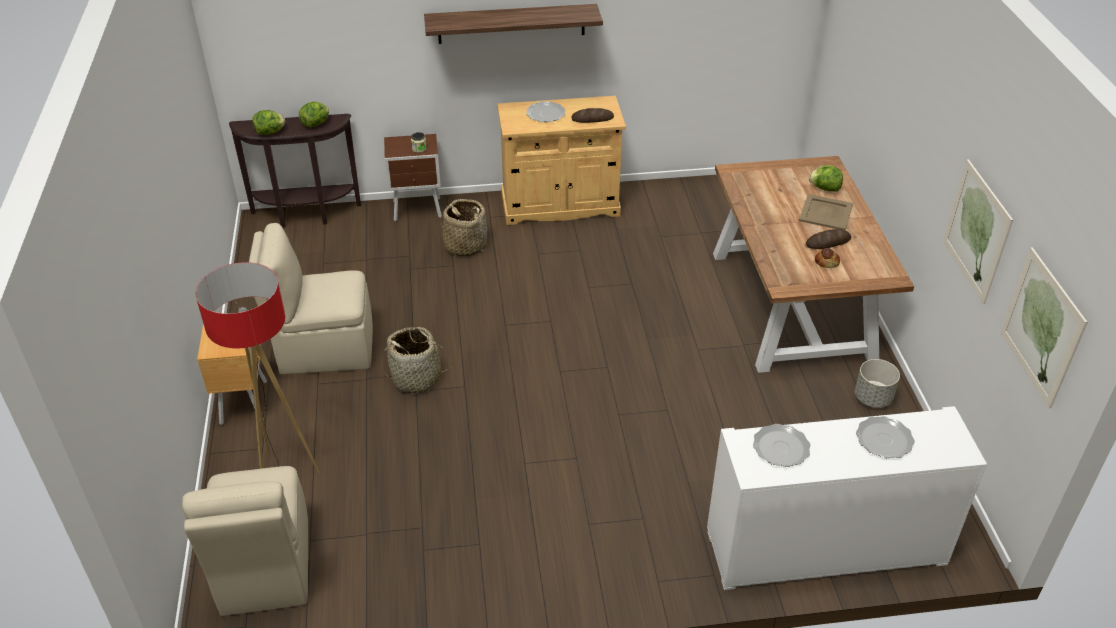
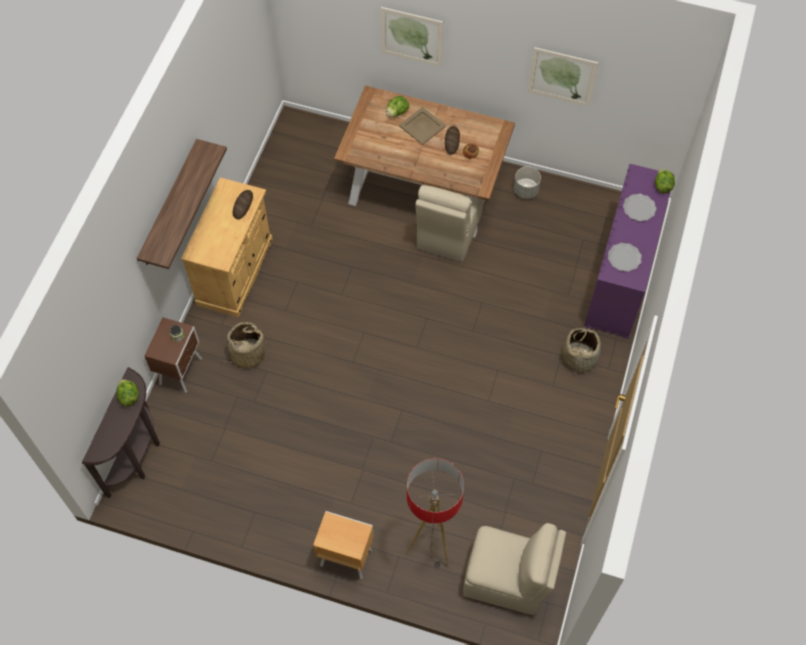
camera: 65 degrees left, 20 degrees up
beige chair [249,223,373,374] -> beige chair moved to [415,185,484,262]
lettuce [252,110,285,135] -> lettuce moved to [655,169,675,194]
basket [383,327,453,394] -> basket moved to [561,328,601,374]
plate [526,101,565,122] -> none
white cabinet [707,406,987,590] -> purple cabinet [584,164,674,339]
picture [1000,247,1088,408] -> picture moved to [381,7,444,67]

